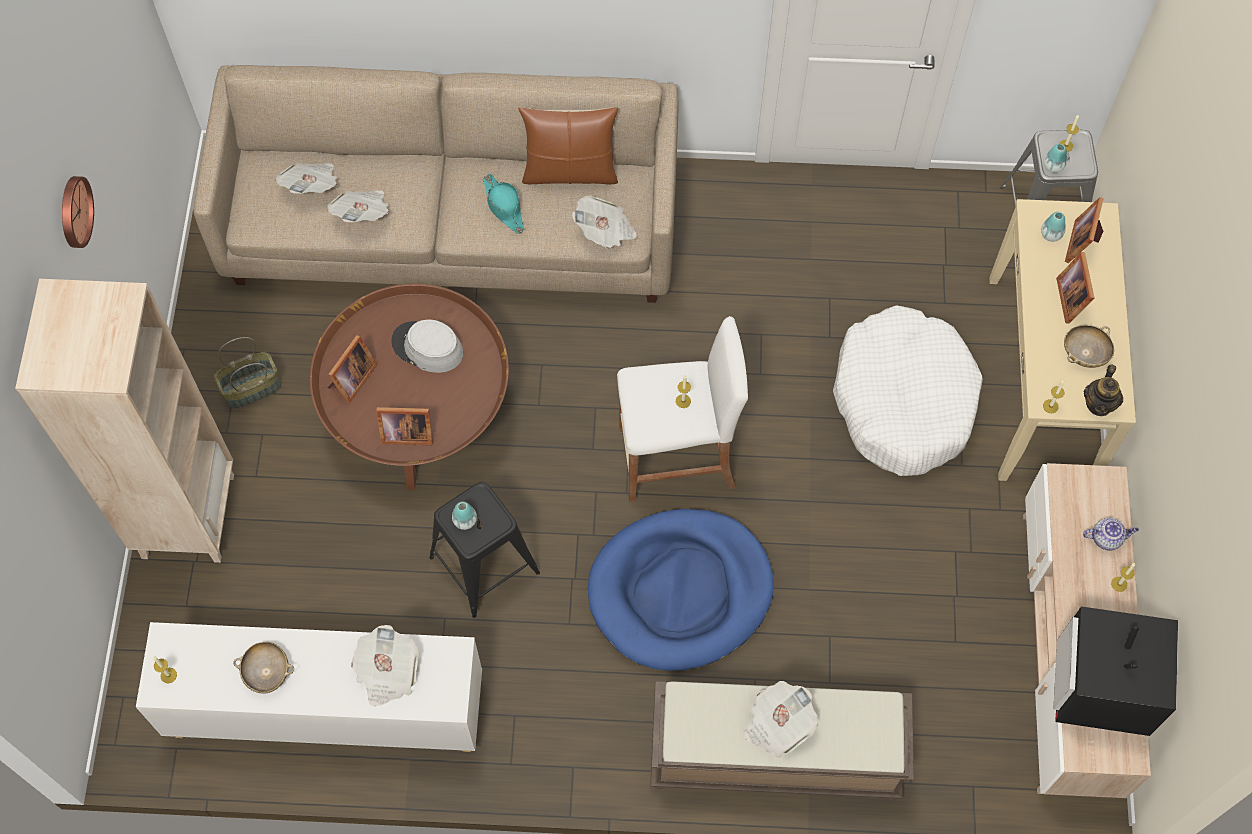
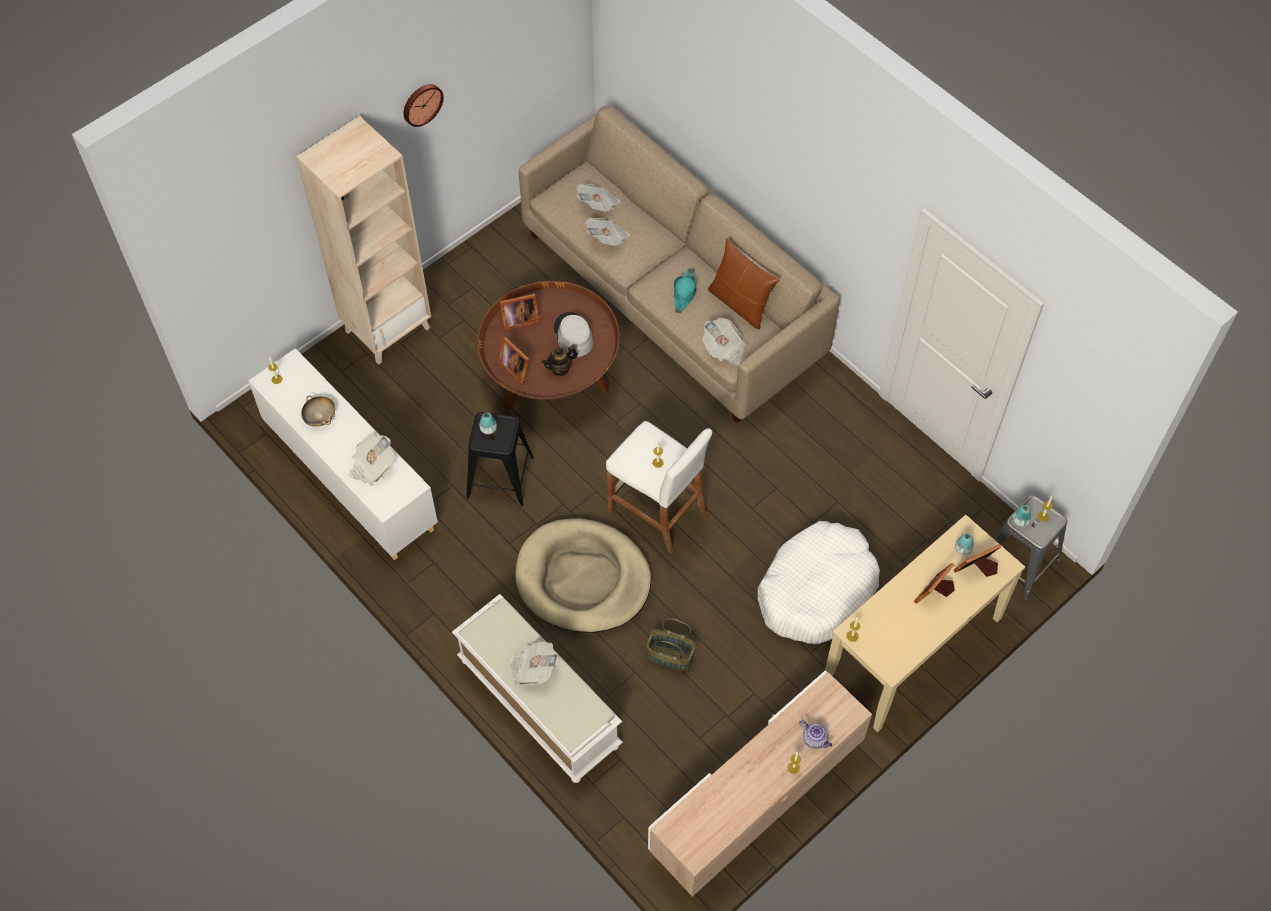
camera: 45 degrees right, 5 degrees down
basket [214,337,281,409] -> basket moved to [646,618,696,671]
blue dog bed [588,509,774,671] -> beige dog bed [515,518,651,633]
brown bench [650,681,914,800] -> white bench [452,594,623,783]
television [1053,606,1178,736] -> none
beige bowl [1064,325,1114,368] -> none
teapot [1084,364,1123,416] -> teapot moved to [542,346,578,376]

